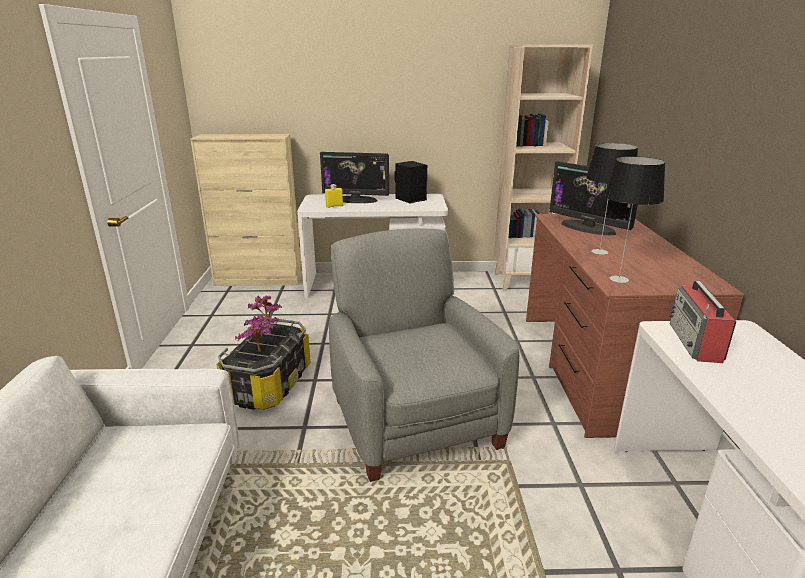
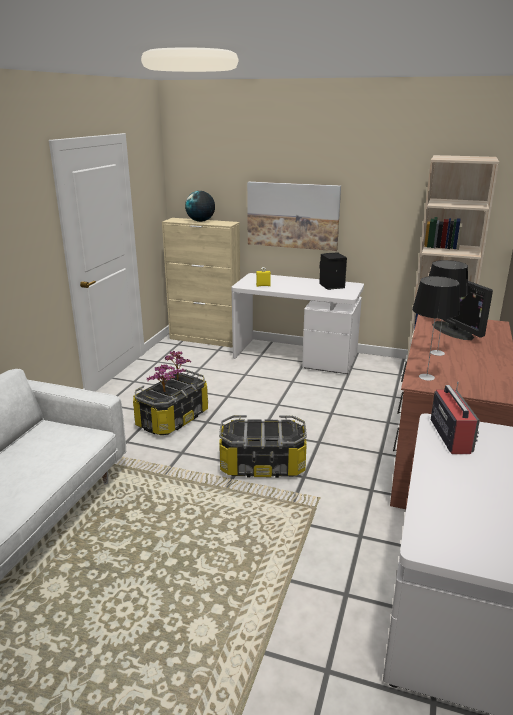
camera: 20 degrees right, 0 degrees up
monitor [320,152,389,203] -> none
grey armchair [329,229,519,482] -> storage box [219,415,307,478]
radio [669,281,736,363] -> radio turned 150 degrees clockwise [431,381,480,454]
none -> globe [185,191,215,222]
none -> picture [247,182,341,251]

